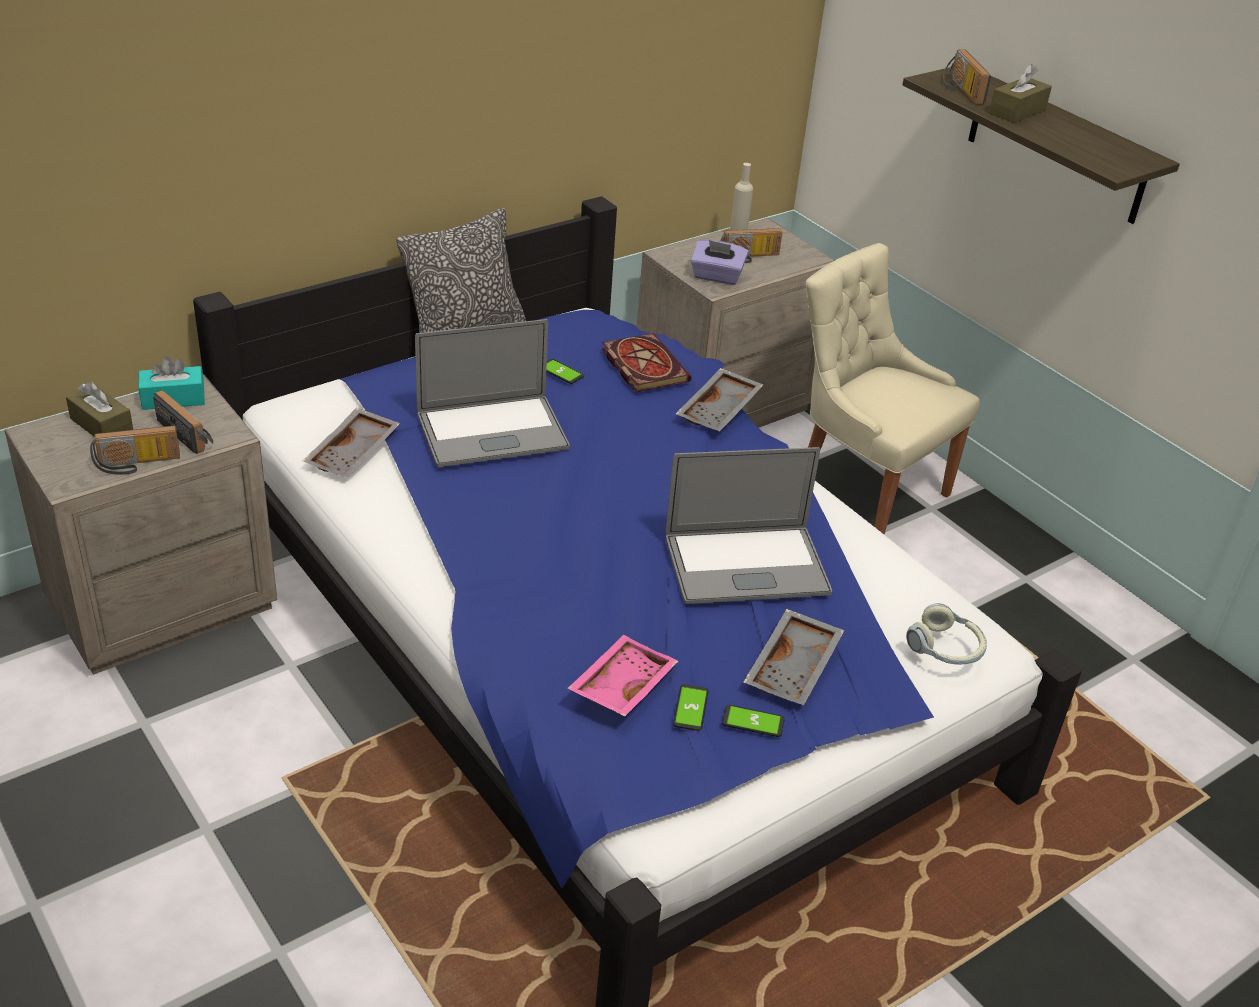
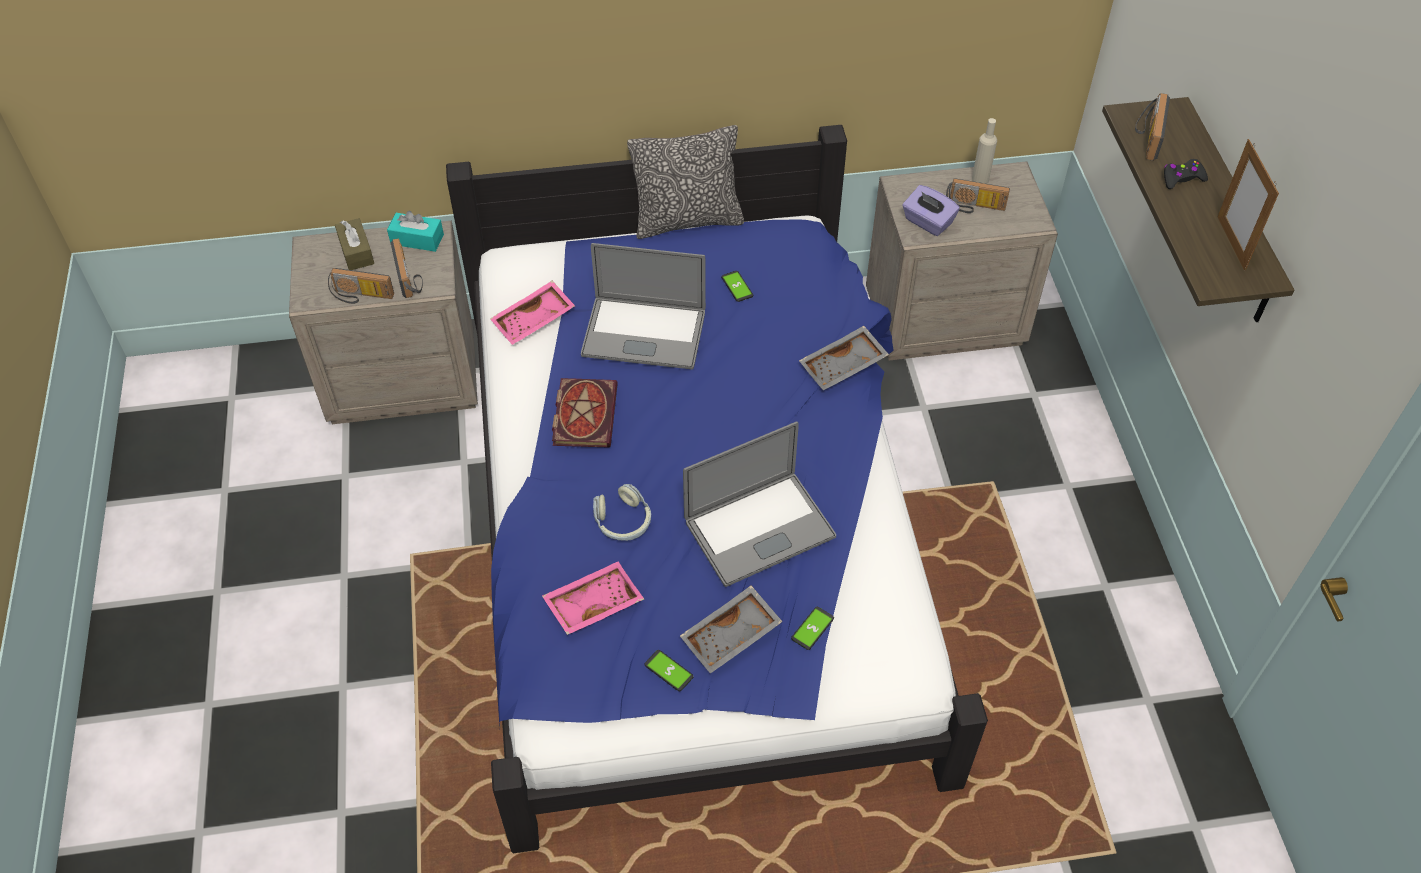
camera: 30 degrees right, 15 degrees up
grey tray [303,408,400,477] -> pink tray [490,281,575,345]
book [602,333,691,392] -> book moved to [552,378,618,448]
laptop [665,447,832,604] -> laptop turned 45 degrees counterclockwise [683,421,836,587]
phone [673,684,709,731] -> phone moved to [791,607,834,650]
beige chair [806,243,980,535] -> none
headphones [906,603,987,665] -> headphones moved to [593,484,651,541]
brown tissue box [989,64,1052,123] -> black game controller [1164,159,1208,189]
none -> picture frame [1218,139,1279,271]

